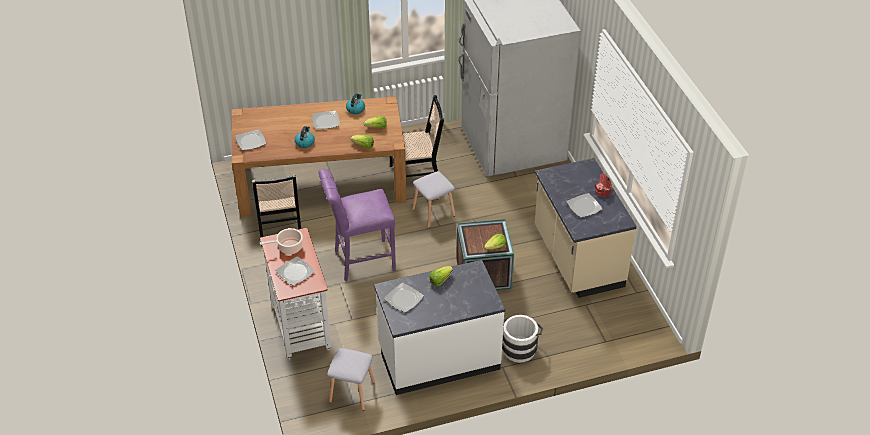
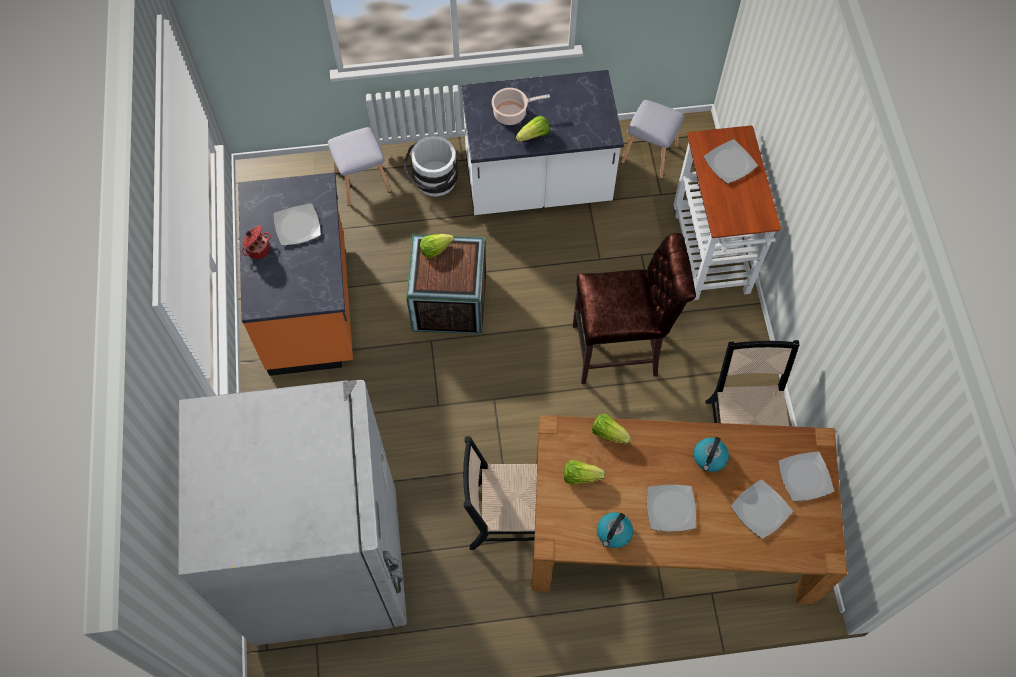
camera: 170 degrees left, 20 degrees up
cooking pot [260,228,303,254] -> cooking pot moved to [492,88,550,125]
purple stool [318,169,396,281] -> brown stool [573,233,696,384]
plate [384,283,424,312] -> plate moved to [731,479,793,539]
grey stool [412,171,455,228] -> grey stool moved to [328,127,391,206]
beige counter [535,158,637,298] -> orange counter [238,172,353,376]

